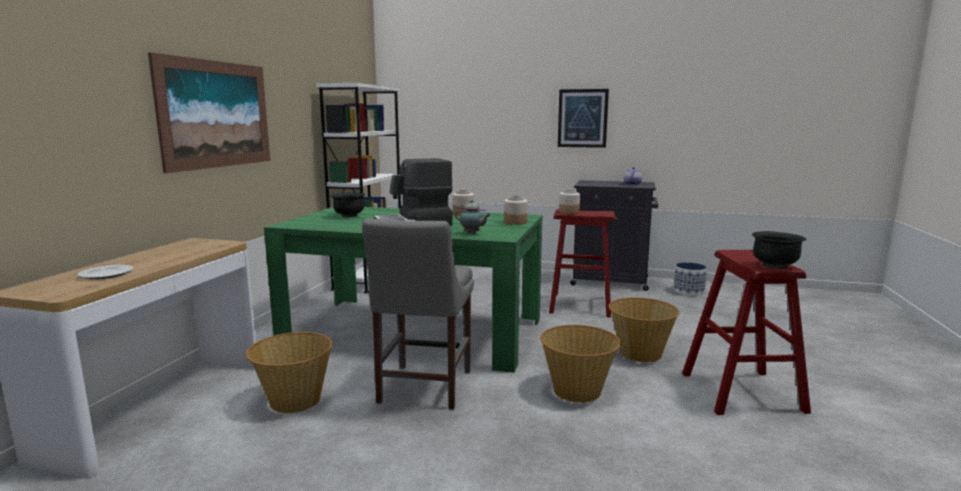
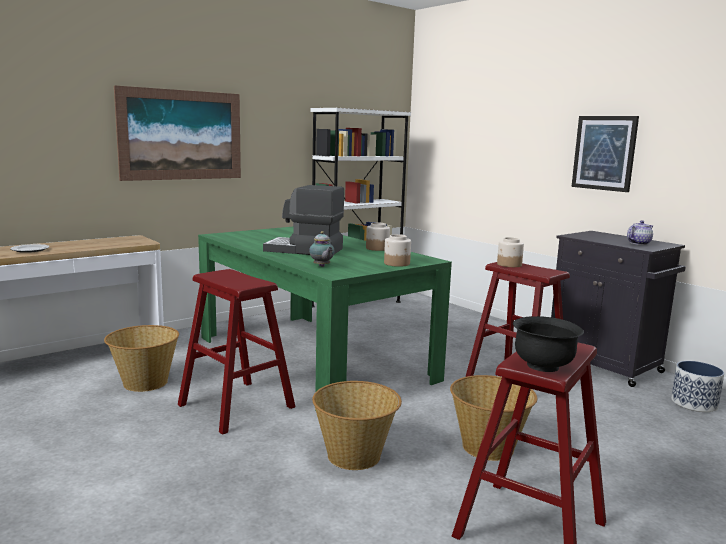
camera: 35 degrees right, 0 degrees up
black bowl [330,193,366,217] -> none
grey chair [362,219,474,410] -> red stool [178,269,295,435]

